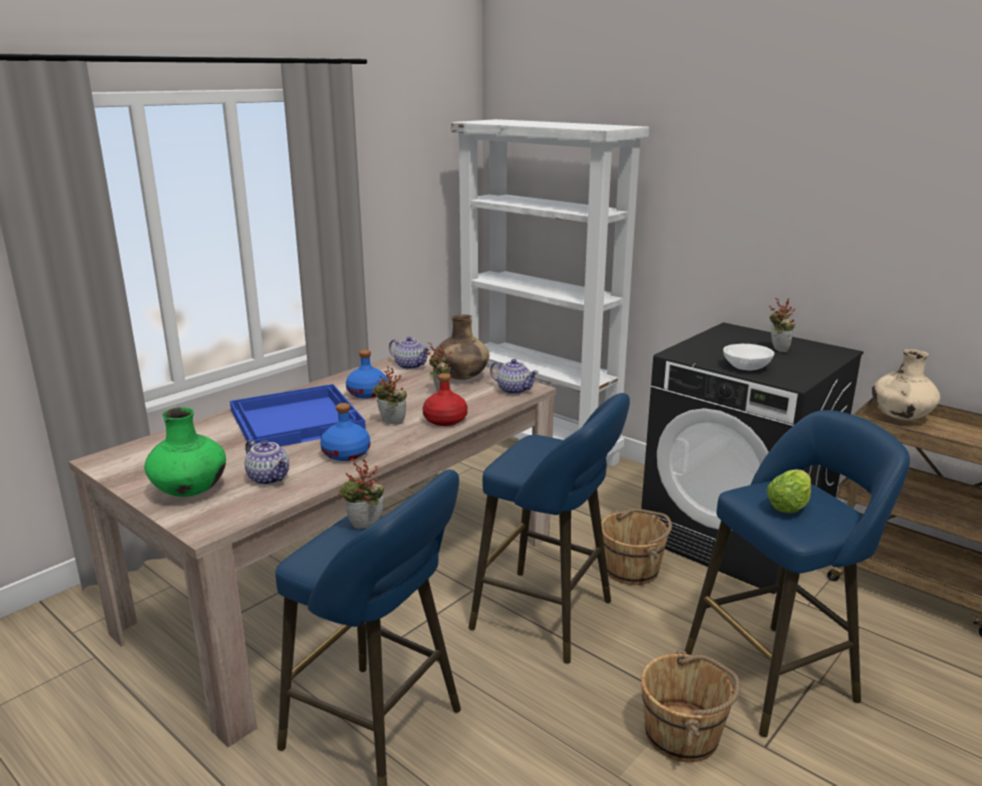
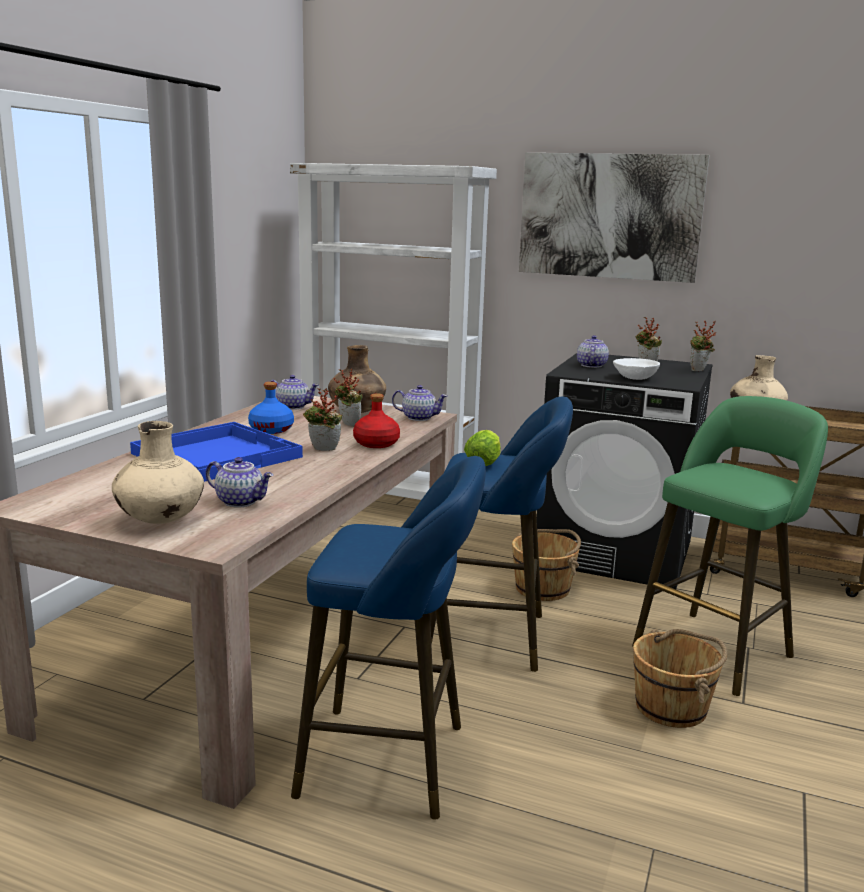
camera: 20 degrees left, 5 degrees down
green vase [144,407,226,497] -> beige vase [112,421,204,524]
blue bottle [320,403,370,461] -> none
potted plant [338,459,385,529] -> potted plant moved to [690,321,716,371]
blue stool [685,410,910,737] -> green stool [632,396,828,696]
lettuce [766,469,811,513] -> lettuce moved to [464,430,501,466]
none -> picture [519,153,709,283]
none -> teapot [577,335,609,368]

